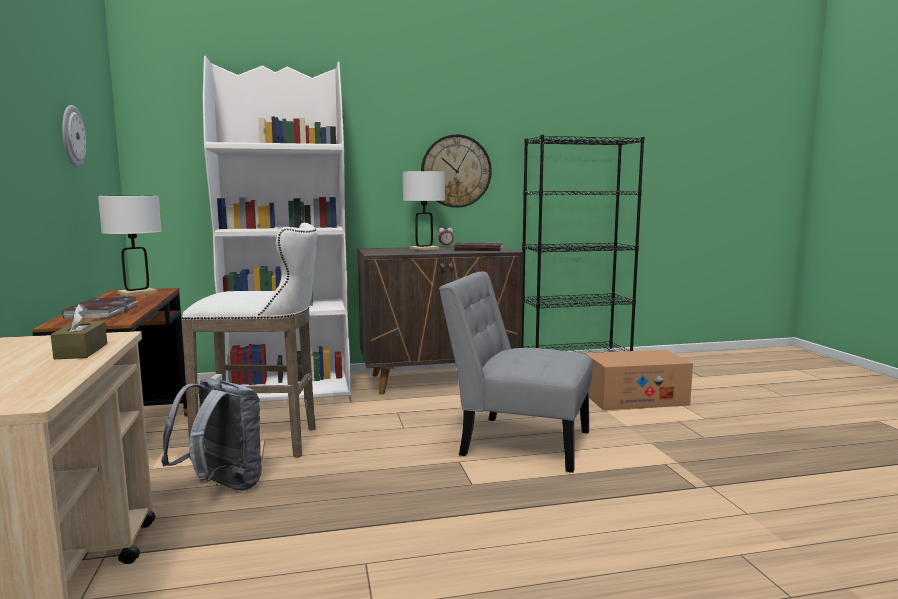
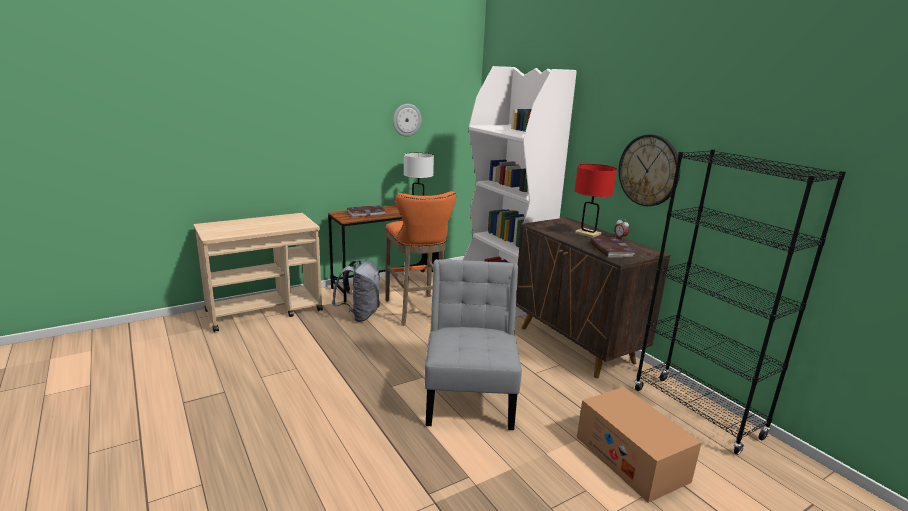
camera: 70 degrees right, 10 degrees up
brown tissue box [51,304,107,359] -> none
white stool [182,223,317,460] -> orange stool [385,191,456,326]
white table lamp [403,171,445,251] -> red table lamp [575,164,617,238]

